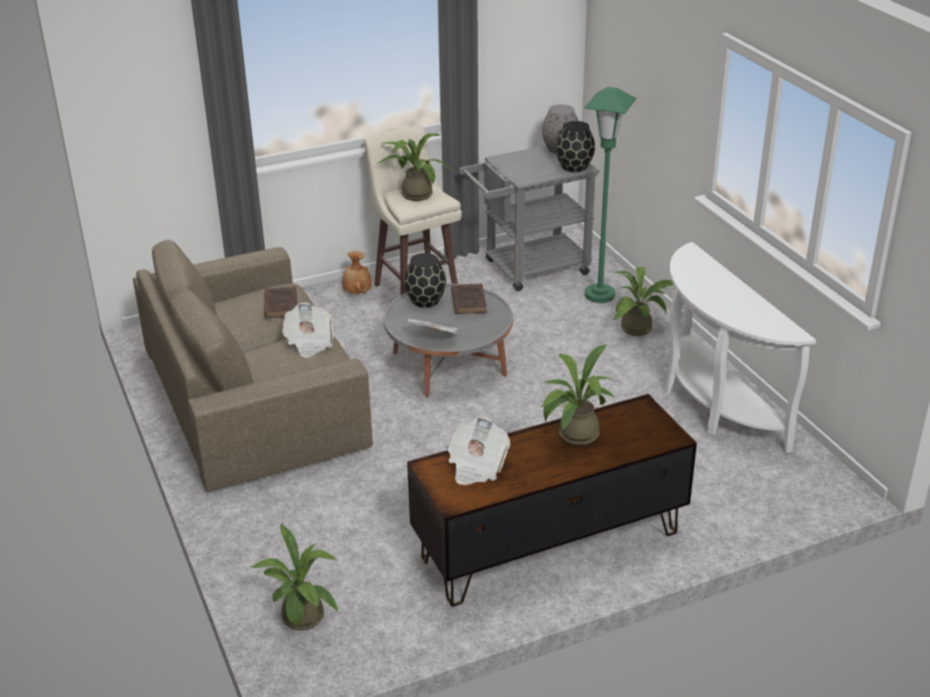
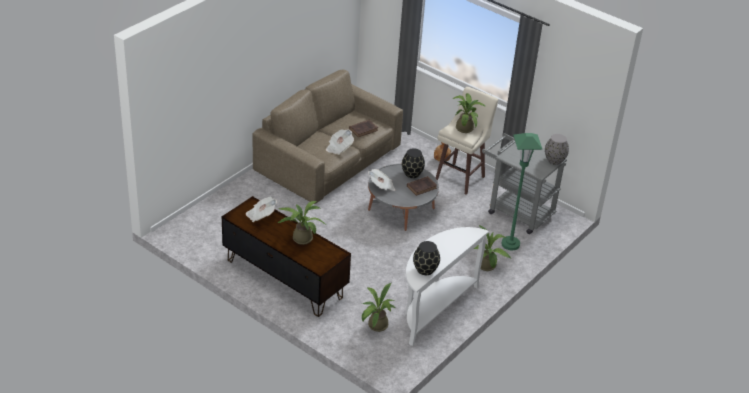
camera: 60 degrees right, 5 degrees up
potted plant [251,524,338,630] -> potted plant moved to [362,283,396,332]
black vase [556,121,595,172] -> black vase moved to [413,241,440,275]

